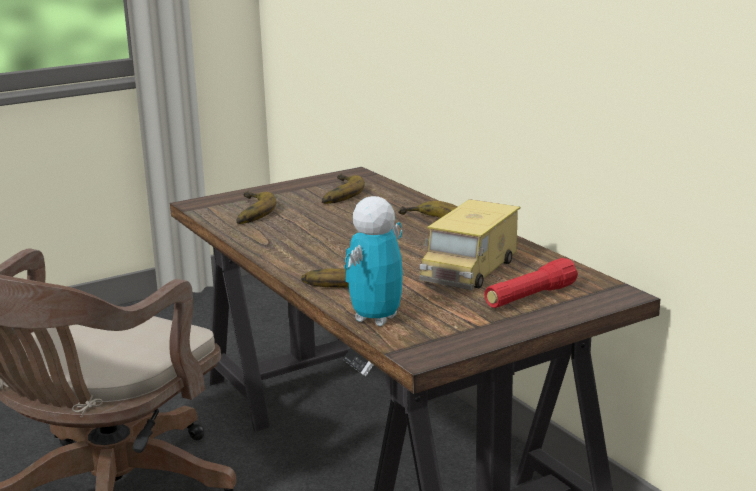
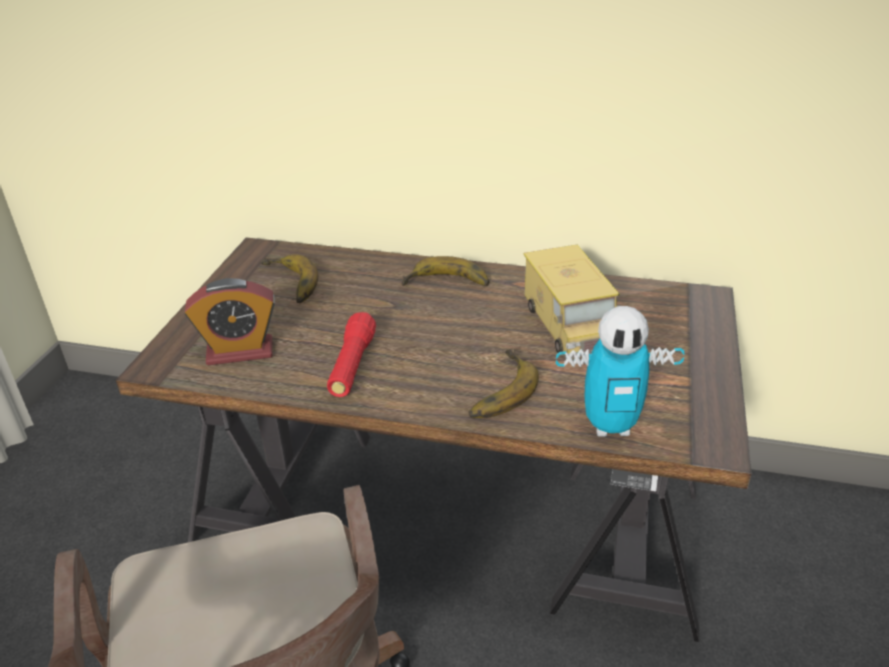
camera: 45 degrees left, 15 degrees up
banana [236,190,276,224] -> alarm clock [185,278,275,365]
toy robot [344,196,403,326] -> toy robot turned 75 degrees counterclockwise [556,306,684,437]
red flashlight [484,258,578,308] -> red flashlight moved to [327,312,376,397]

